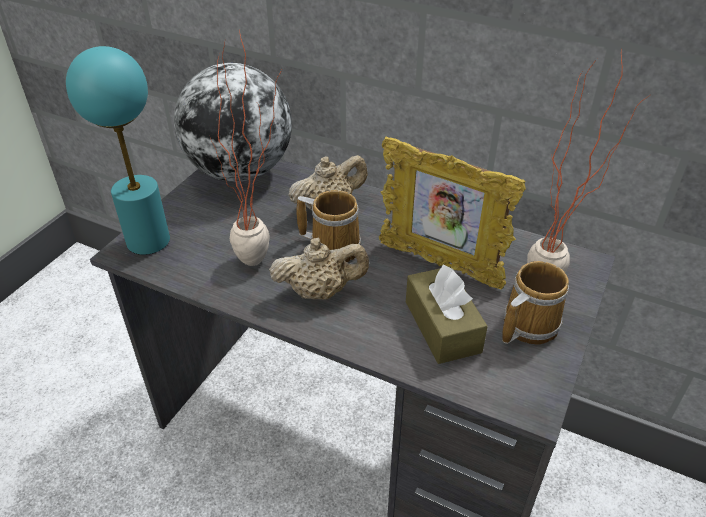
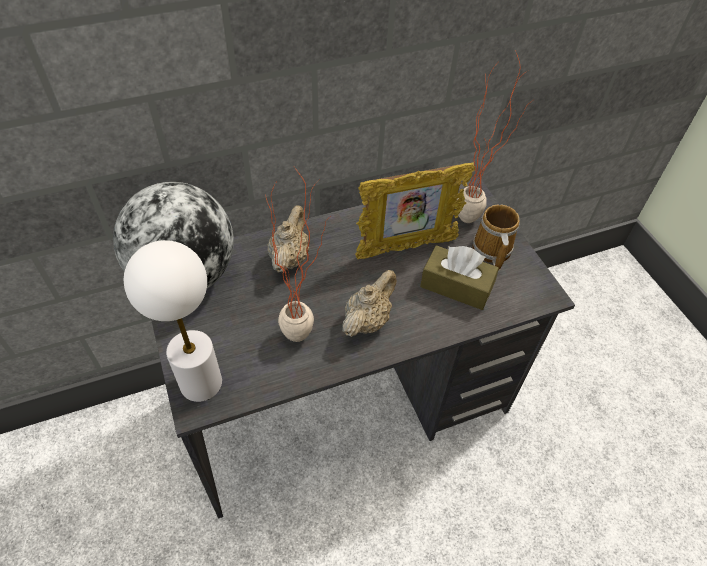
camera: 50 degrees left, 10 degrees up
turquoise table lamp [66,46,170,255] -> white table lamp [124,240,222,402]
mug [296,190,361,262] -> none

